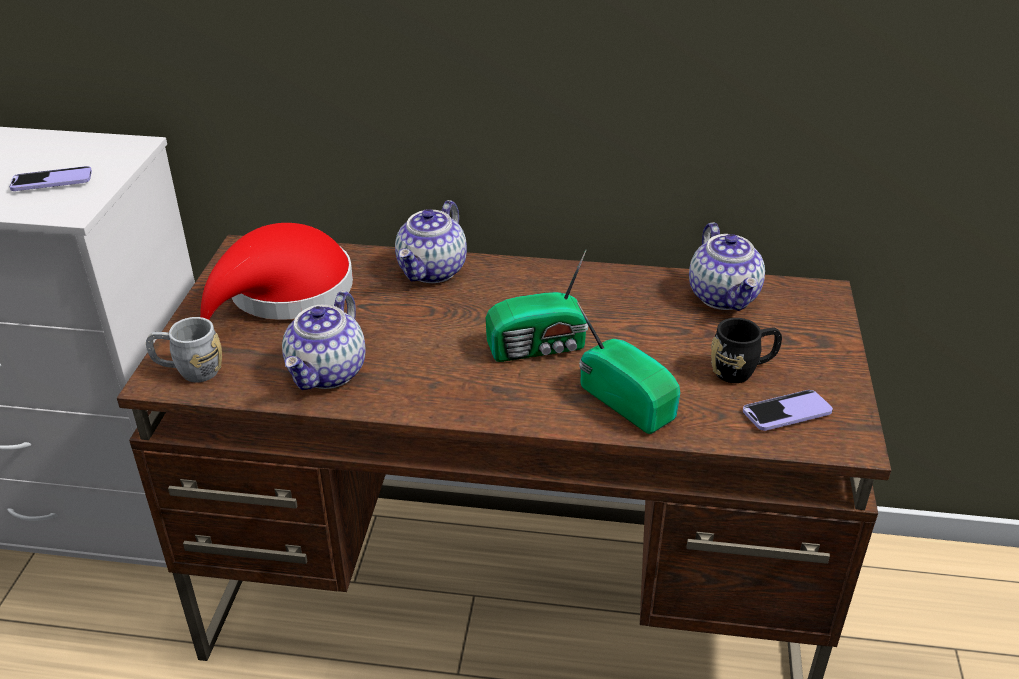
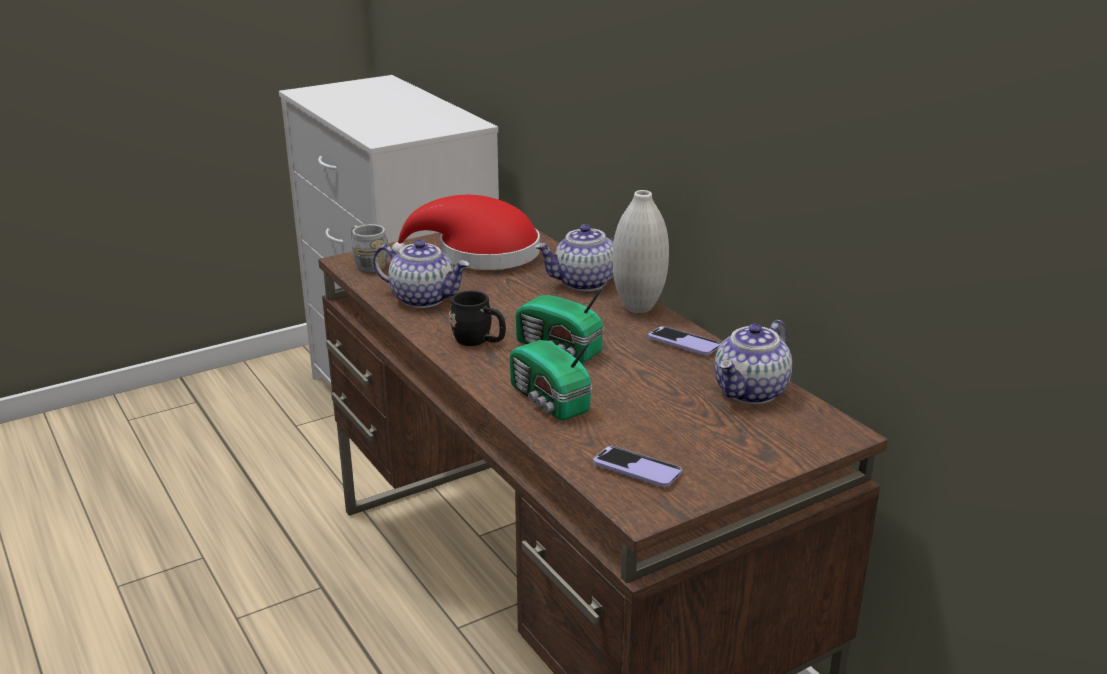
camera: 50 degrees right, 10 degrees down
phone [9,166,92,191] -> phone moved to [648,326,721,355]
teapot [282,291,366,390] -> teapot turned 135 degrees counterclockwise [373,240,470,308]
radio [577,302,681,434] -> radio turned 135 degrees clockwise [510,330,598,421]
black mug [711,318,782,383] -> black mug moved to [449,291,506,346]
none -> white vase [612,190,669,313]

